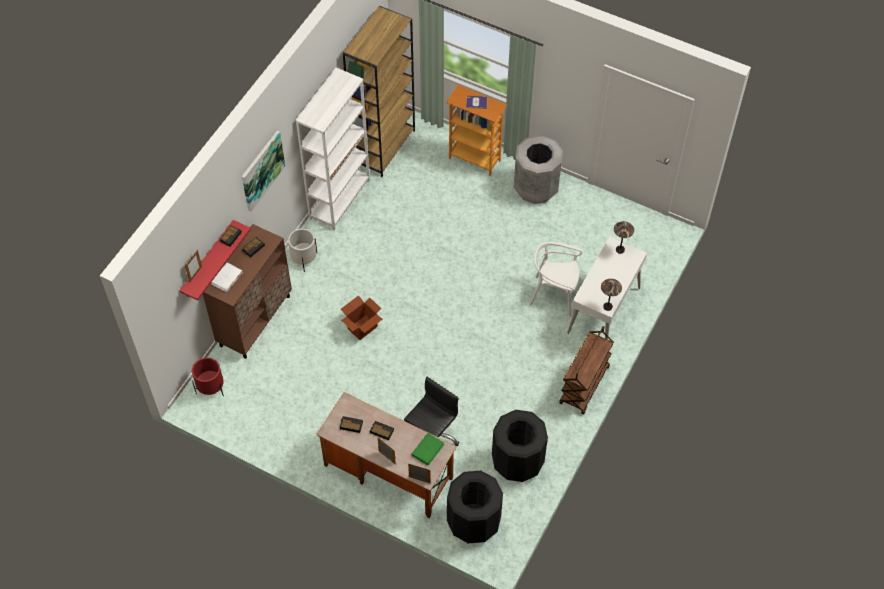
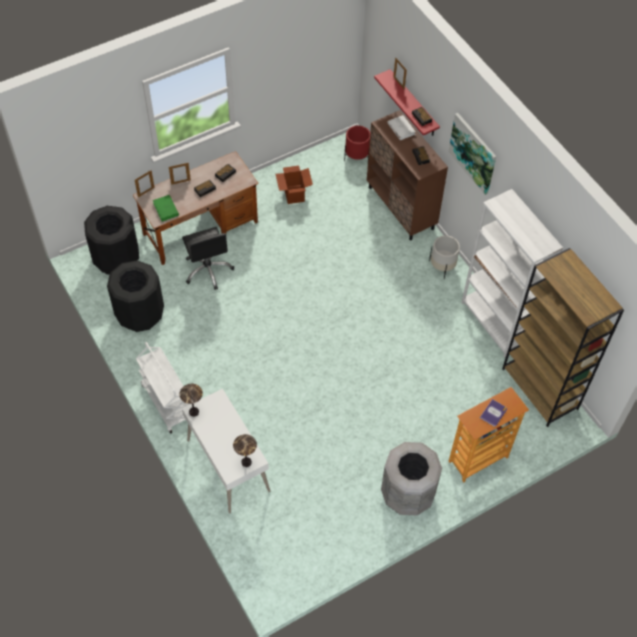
camera: 120 degrees right, 0 degrees up
cardboard box [341,295,382,340] -> cardboard box moved to [275,165,313,204]
white chair [529,242,582,316] -> none
brown cart [559,326,614,414] -> white cart [136,342,190,434]

